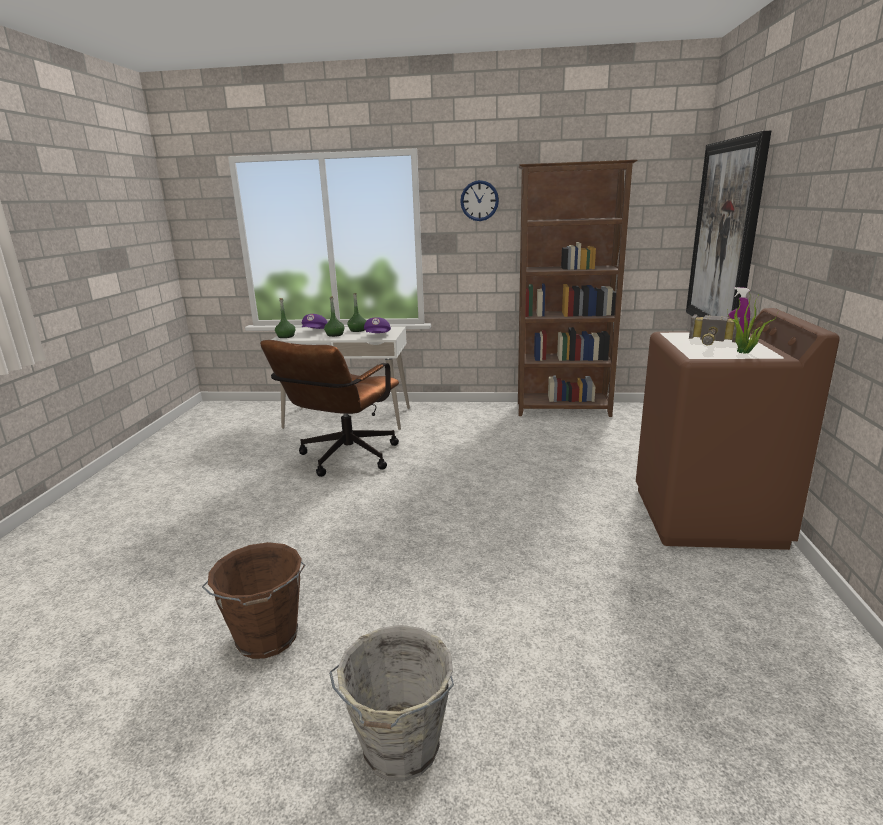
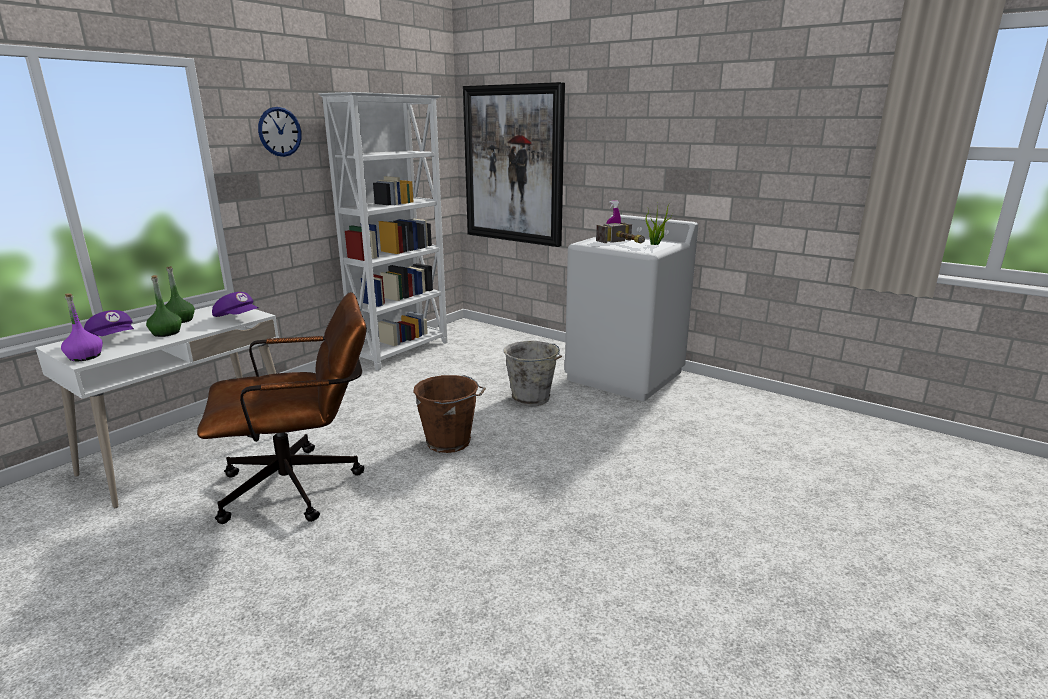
camera: 60 degrees left, 0 degrees up
brown bucket [202,542,305,659] -> brown bucket moved to [413,375,486,453]
brown office chair [260,340,399,477] -> brown office chair turned 75 degrees counterclockwise [197,292,367,524]
green bottle [275,298,295,338] -> purple bottle [61,293,103,361]
grey bucket [329,625,454,781] -> grey bucket moved to [504,341,562,406]
brown bookcase [518,160,638,417] -> white bookcase [318,92,448,371]
brown washing machine [636,308,840,550] -> white washing machine [565,215,698,401]

